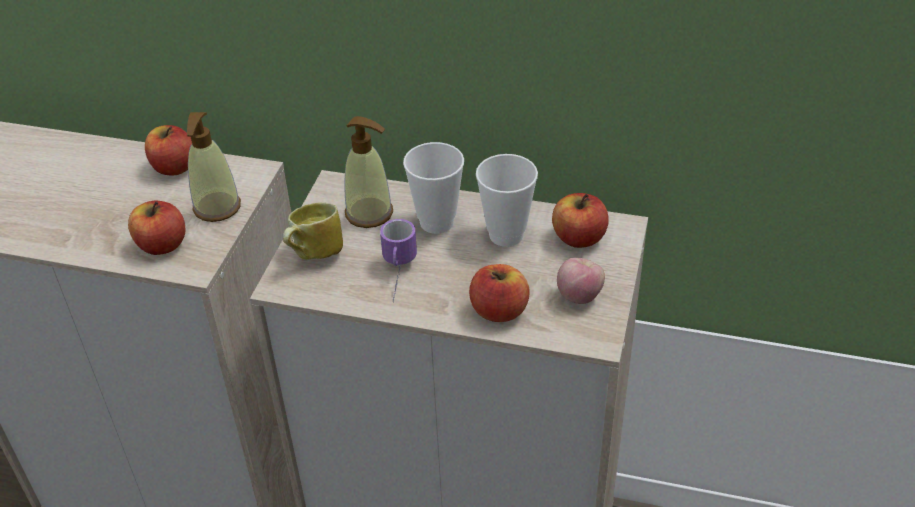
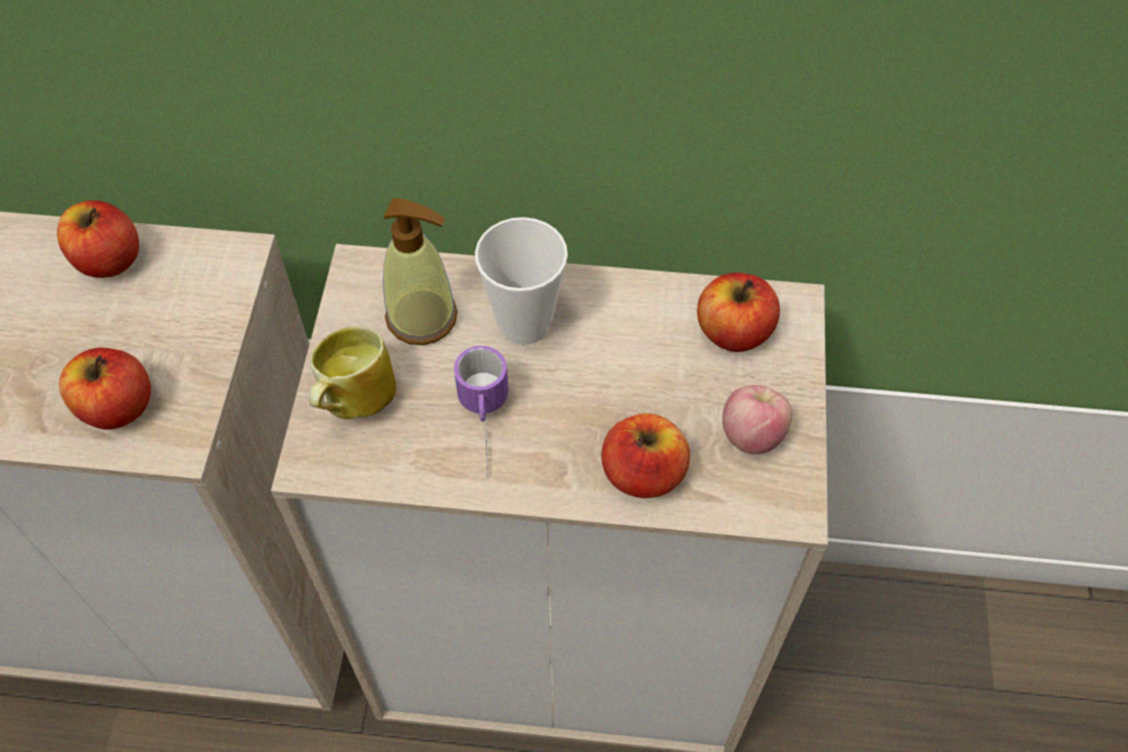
camera: 10 degrees left, 15 degrees up
soap dispenser [187,112,241,222] -> none
cup [476,154,538,247] -> none

